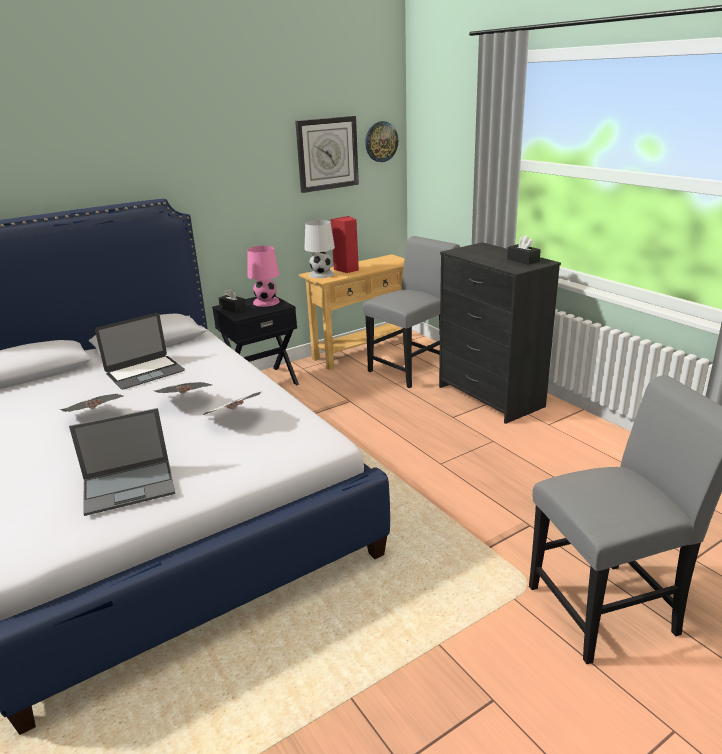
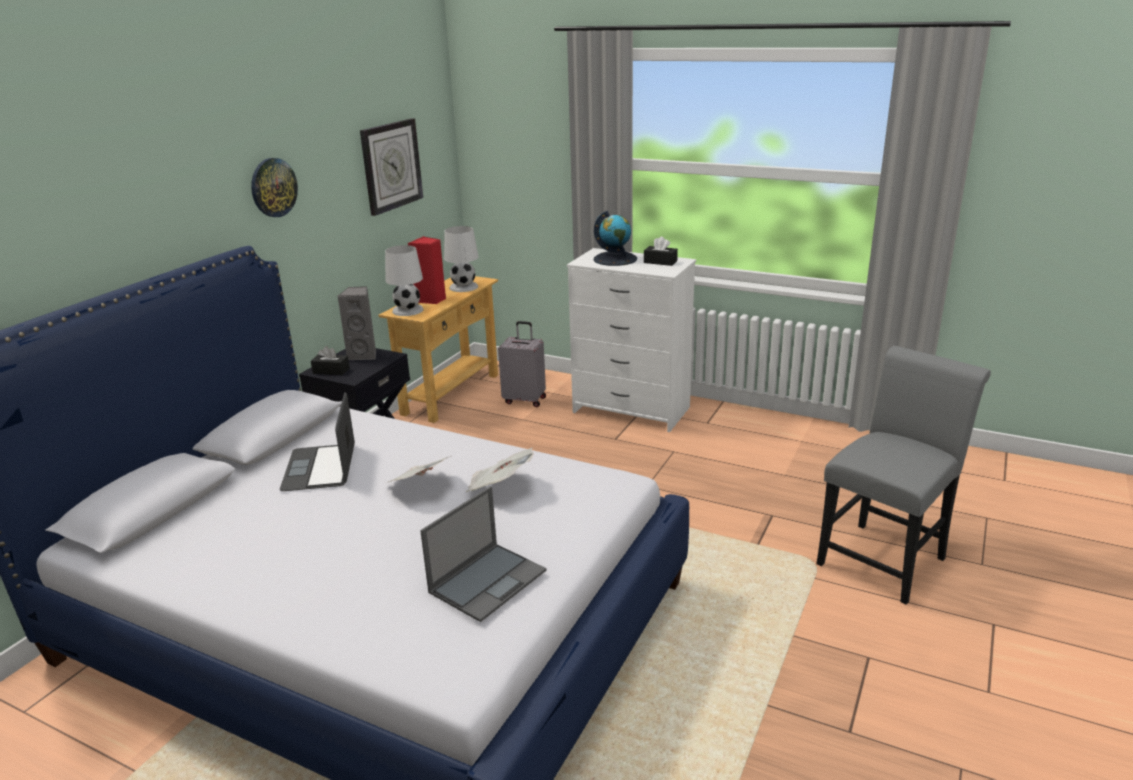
camera: 30 degrees left, 0 degrees up
newspaper [59,394,123,412] -> none
laptop [95,313,185,389] -> laptop turned 150 degrees clockwise [280,392,355,491]
pink table lamp [247,246,280,307] -> grey speaker [337,286,376,360]
grey chair [363,236,460,388] -> grey suitcase [498,321,546,407]
wall clock [365,121,398,162] -> wall clock moved to [251,158,298,217]
black dresser [439,242,561,424] -> white dresser [567,248,696,432]
none -> white table lamp [444,226,479,292]
none -> globe [593,211,637,266]

